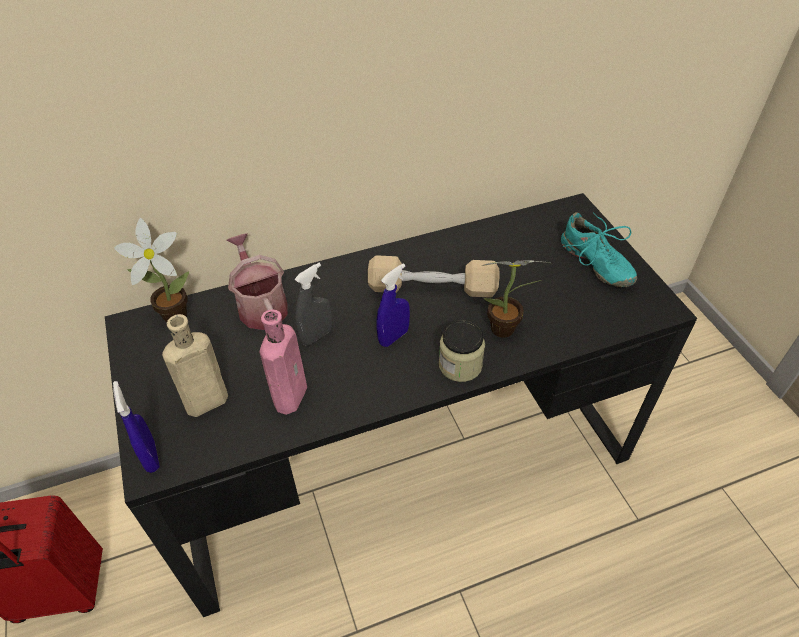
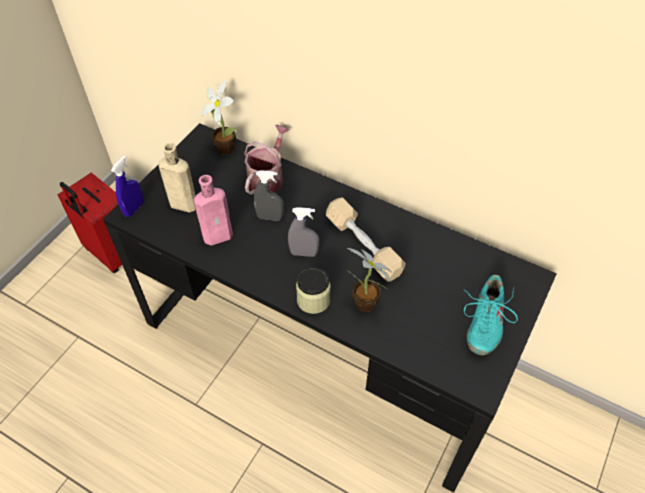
camera: 50 degrees right, 5 degrees up
blue spray bottle [376,263,410,347] -> grey spray bottle [288,207,319,257]

